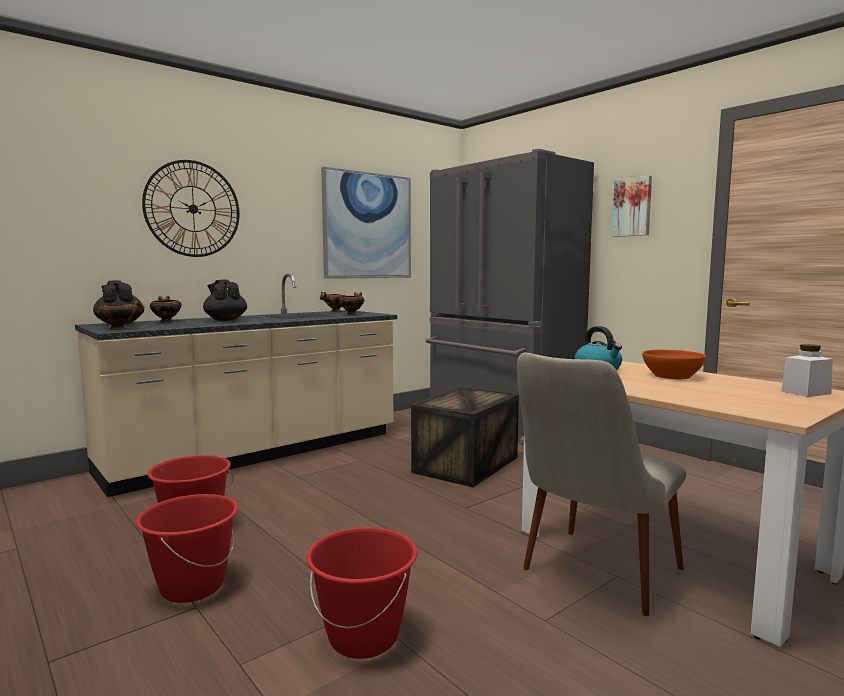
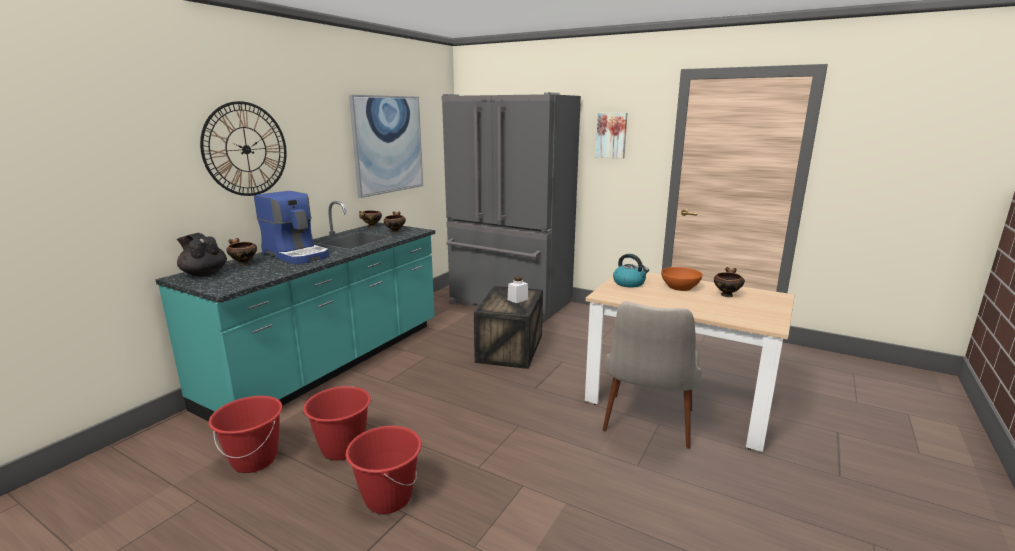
camera: 20 degrees left, 10 degrees up
beige counter [75,274,397,497] -> turquoise counter [155,201,435,421]
bowl [94,300,144,330] -> bowl moved to [714,267,745,297]
black teapot [203,280,247,321] -> coffee machine [254,191,329,264]
red bucket [306,527,417,659] -> red bucket moved to [208,396,283,473]
white jar [781,344,833,397] -> white jar moved to [508,276,528,303]

